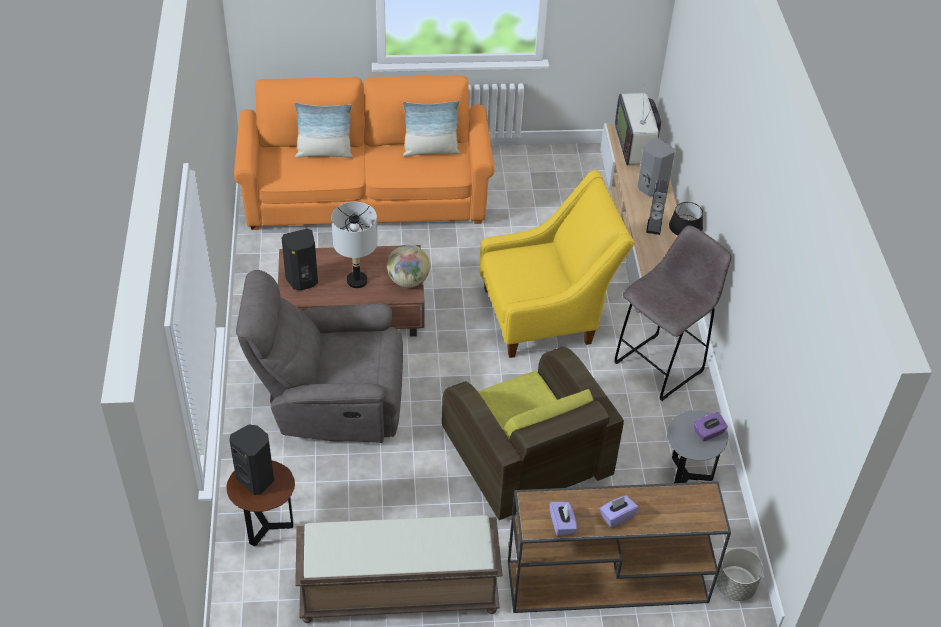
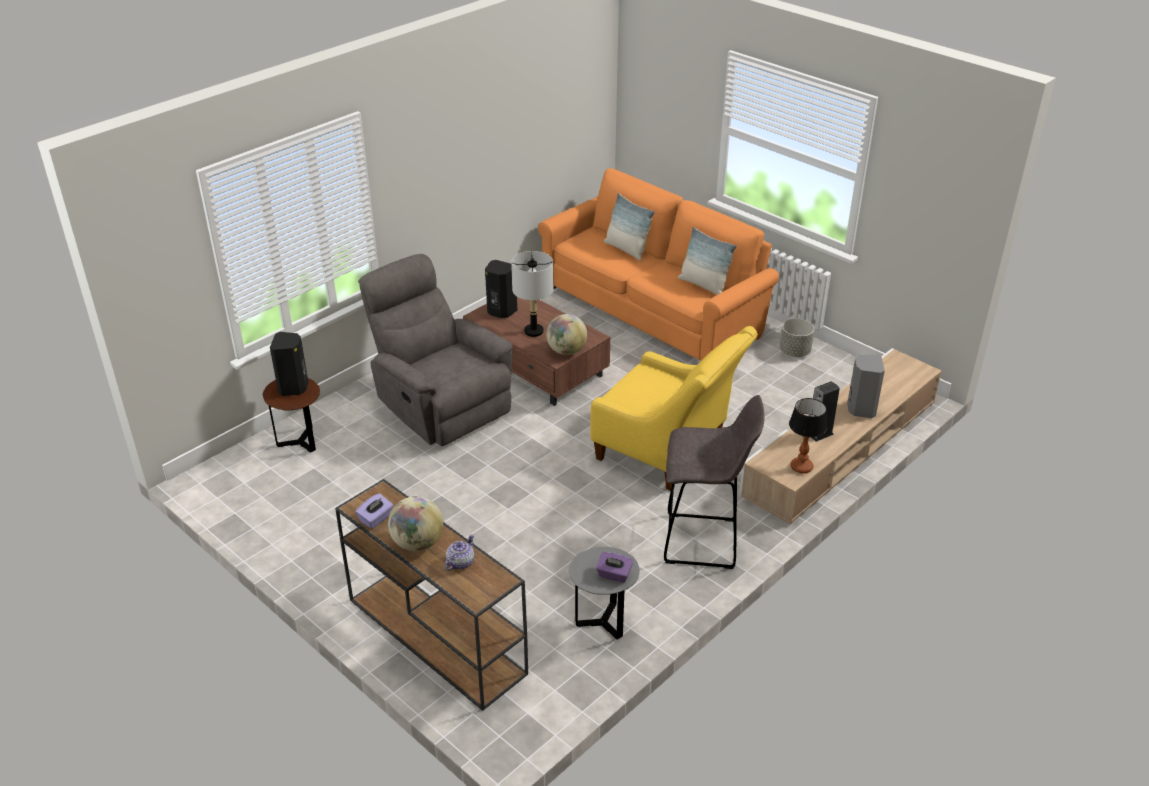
camera: 50 degrees right, 10 degrees down
brown bench [295,515,503,623] -> none
brown armchair [442,346,624,520] -> none
purple tissue box [600,495,638,528] -> globe [388,496,443,551]
television [615,93,661,165] -> none
grey planter [716,548,763,601] -> grey planter moved to [780,318,814,357]
none -> teapot [445,534,474,571]

